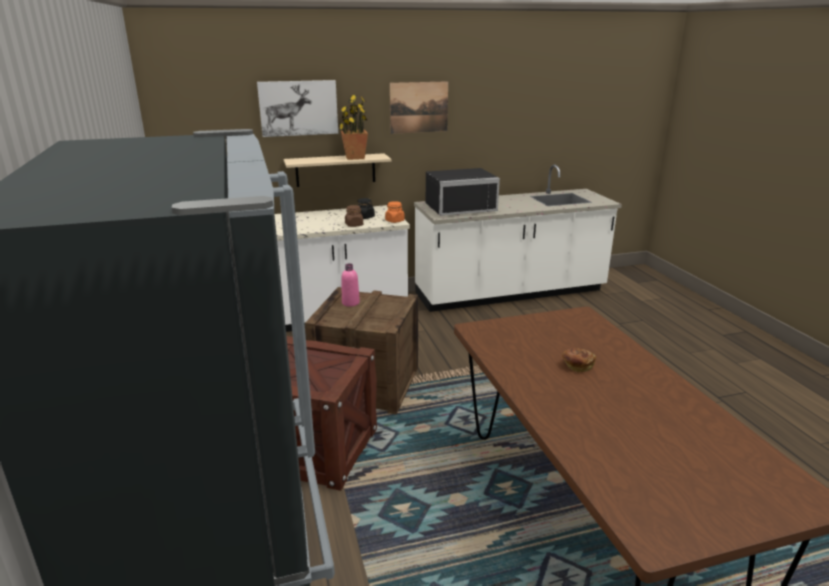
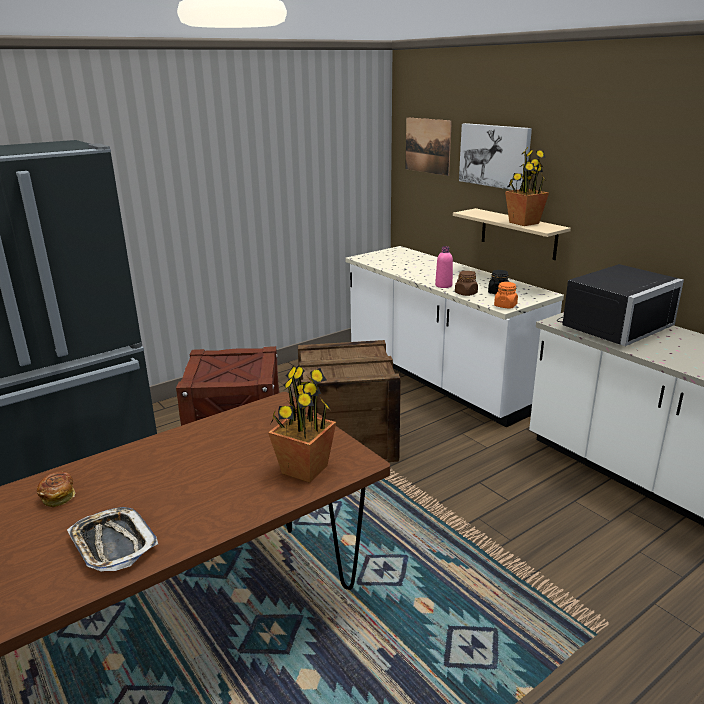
camera: 70 degrees right, 0 degrees up
pink bottle [341,263,360,307] -> pink bottle moved to [435,246,453,288]
picture [390,81,448,134] -> picture moved to [405,117,452,176]
black microwave [426,168,500,216] -> black microwave turned 90 degrees counterclockwise [557,264,684,346]
bread [562,348,596,372] -> bread moved to [37,472,76,507]
none -> tray [67,507,158,571]
none -> potted plant [268,365,336,483]

